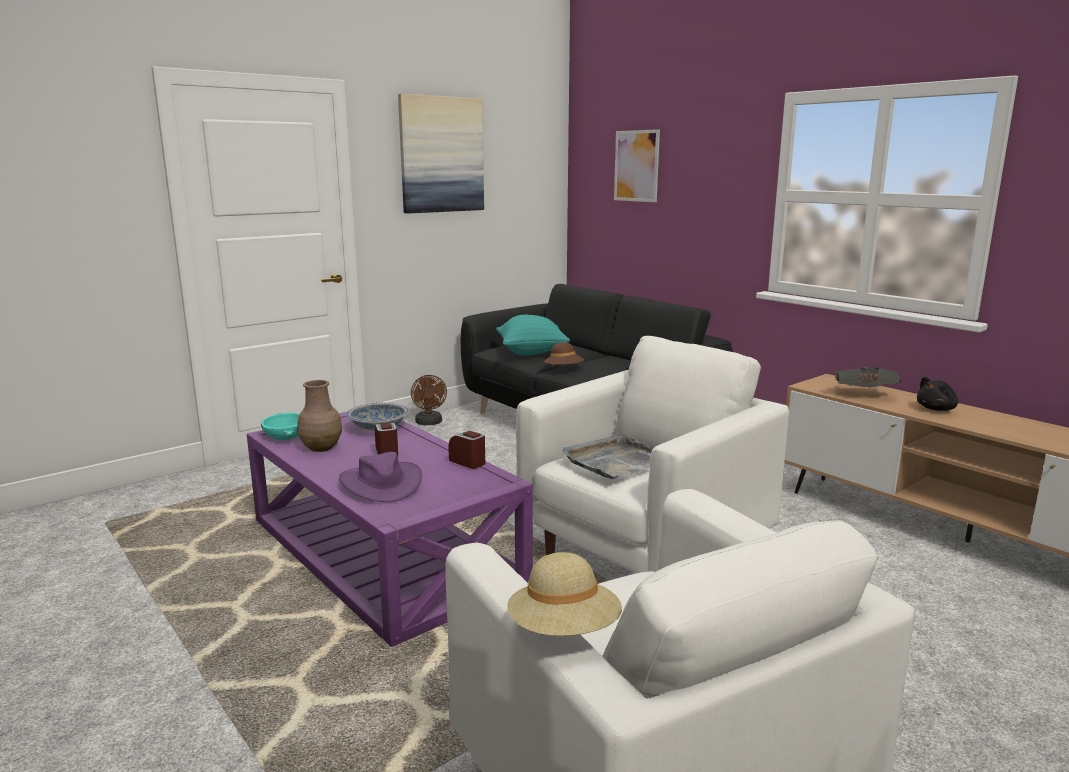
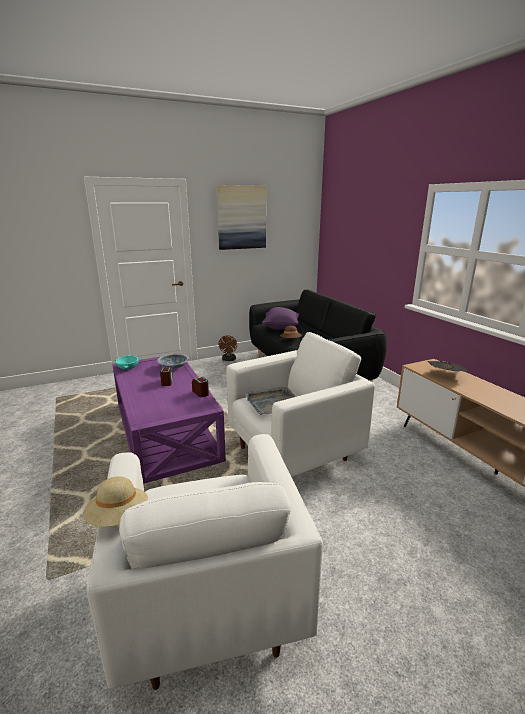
camera: 15 degrees right, 5 degrees up
brown vase [297,380,342,452] -> none
purple hat [339,452,422,502] -> none
turquoise pillow [496,315,570,356] -> purple pillow [262,307,299,330]
picture [614,129,660,202] -> none
black plush toy [917,377,958,411] -> none

